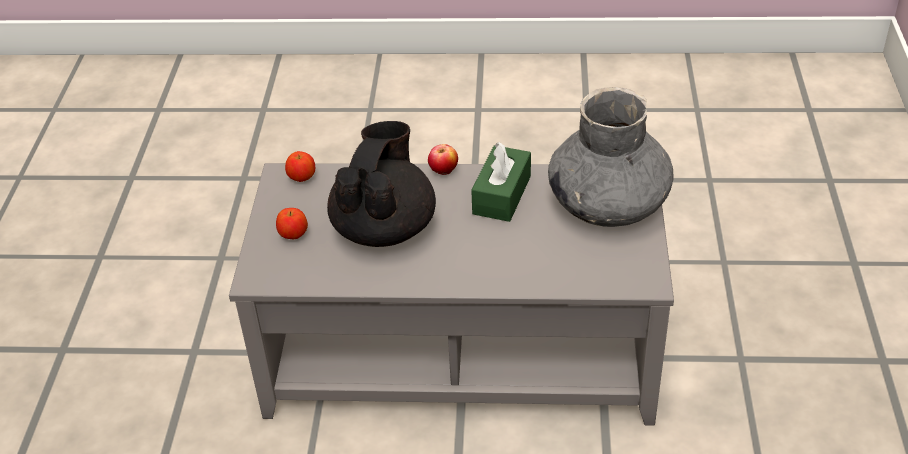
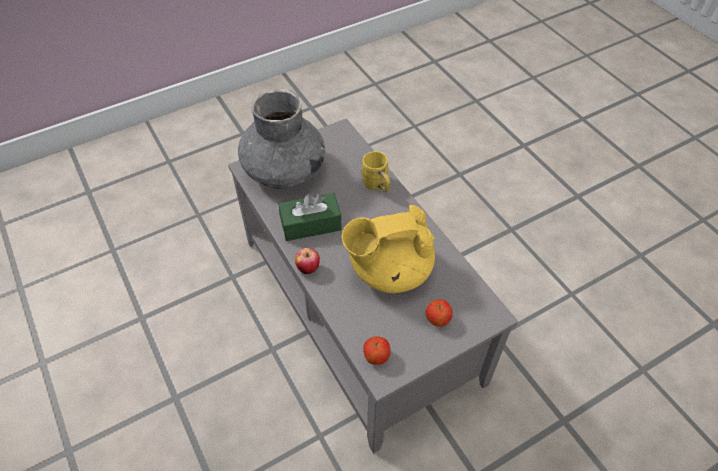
camera: 125 degrees left, 10 degrees up
black teapot [327,121,436,247] -> yellow teapot [342,205,435,293]
none -> yellow mug [361,151,390,192]

